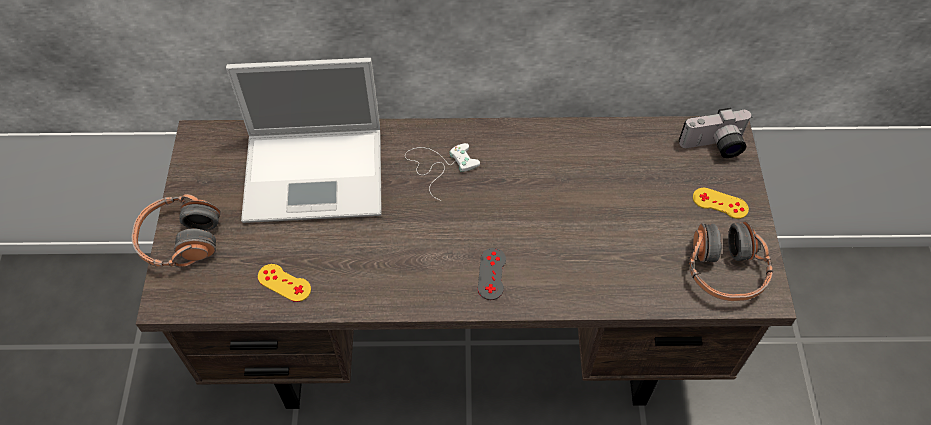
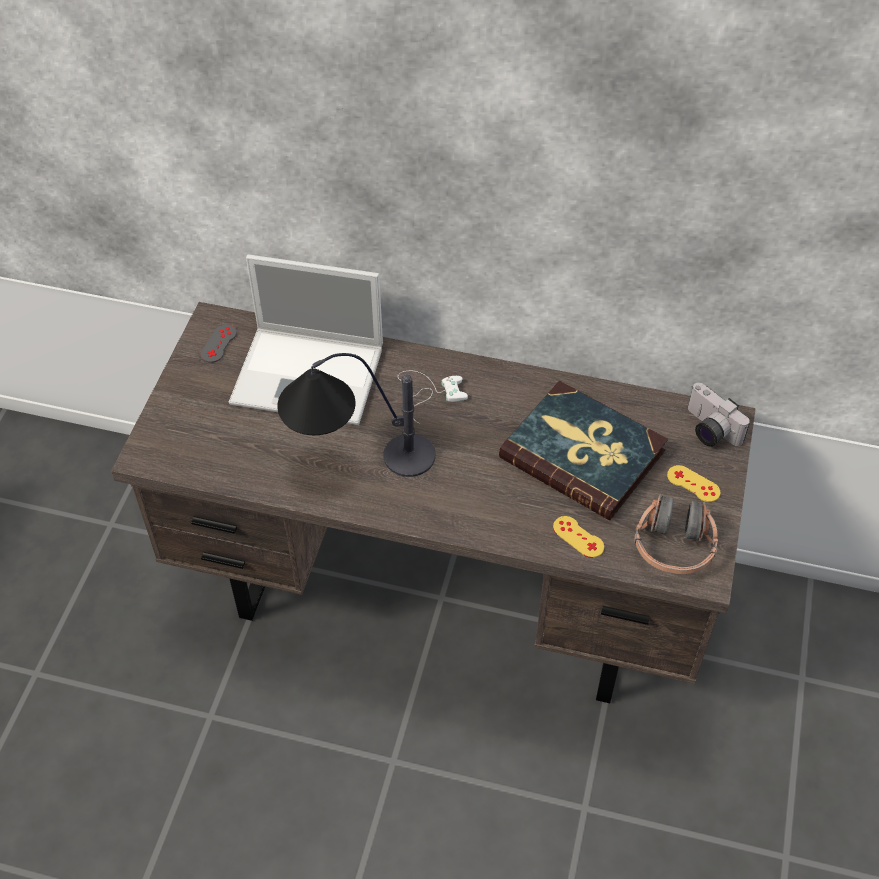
camera: 15 degrees right, 5 degrees down
headphones [132,194,221,268] -> none
yellow game controller [258,264,311,302] -> yellow game controller moved to [553,516,604,558]
grey game controller [478,248,506,300] -> grey game controller moved to [201,324,237,363]
camera [679,107,751,158] -> camera turned 45 degrees clockwise [688,383,750,447]
none -> table lamp [277,353,436,477]
none -> book [499,381,668,521]

